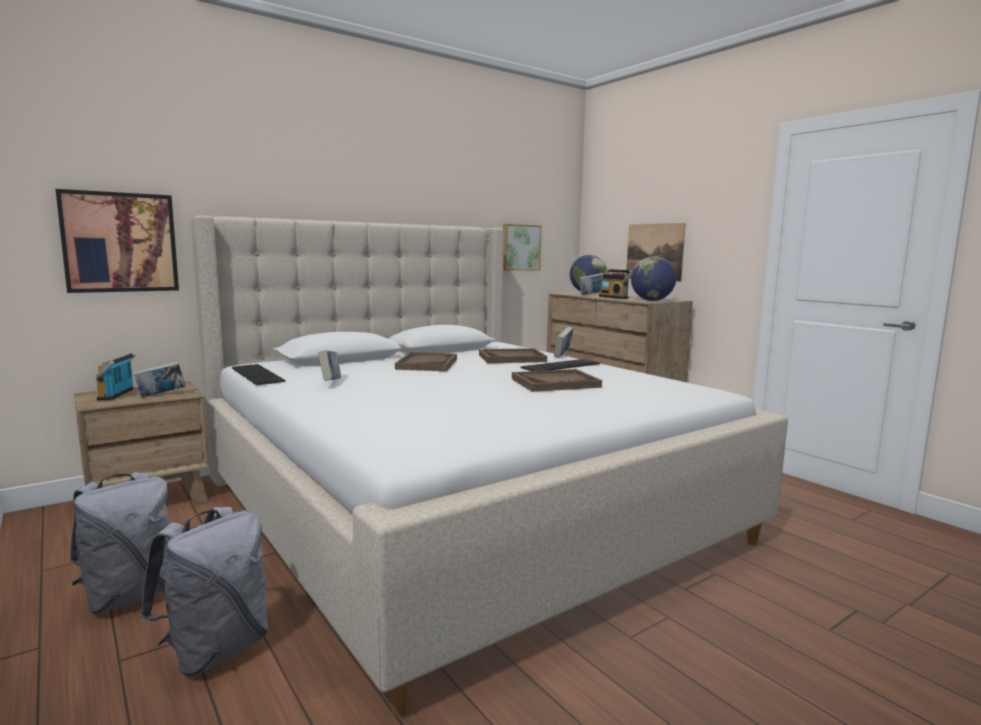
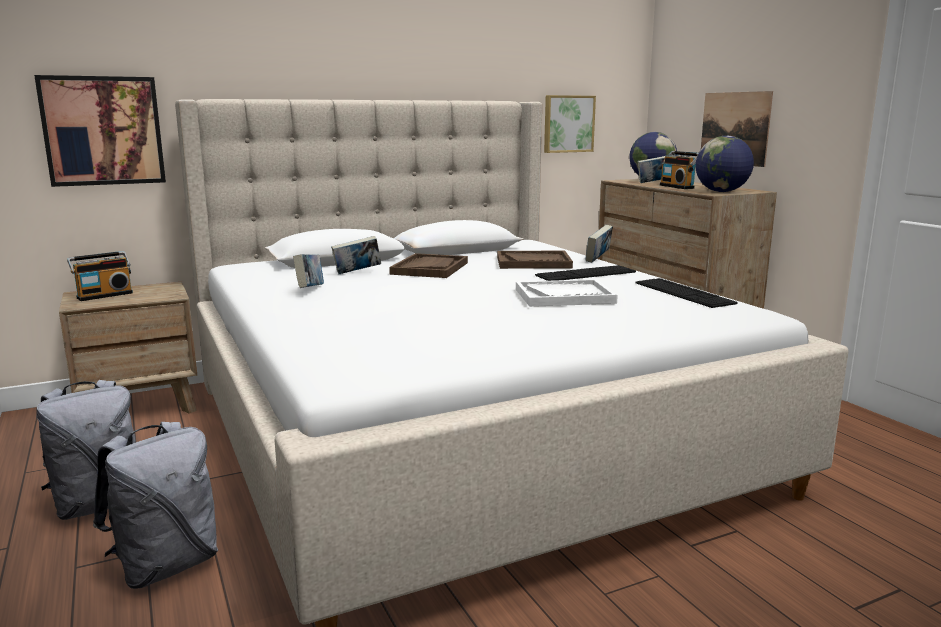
camera: 10 degrees right, 5 degrees up
radio [96,353,136,401] -> radio turned 135 degrees counterclockwise [67,251,133,301]
book [134,361,186,397] -> book moved to [331,236,381,274]
keyboard [232,364,286,385] -> keyboard moved to [636,278,737,308]
brown tray [512,369,602,392] -> white tray [516,279,618,307]

